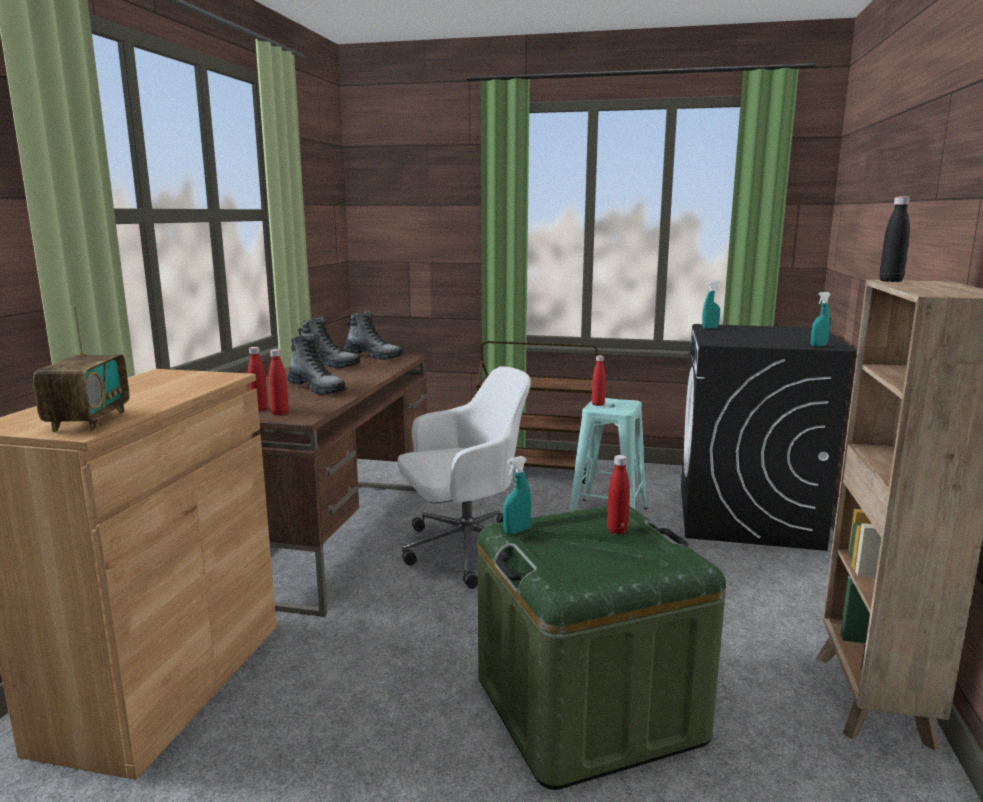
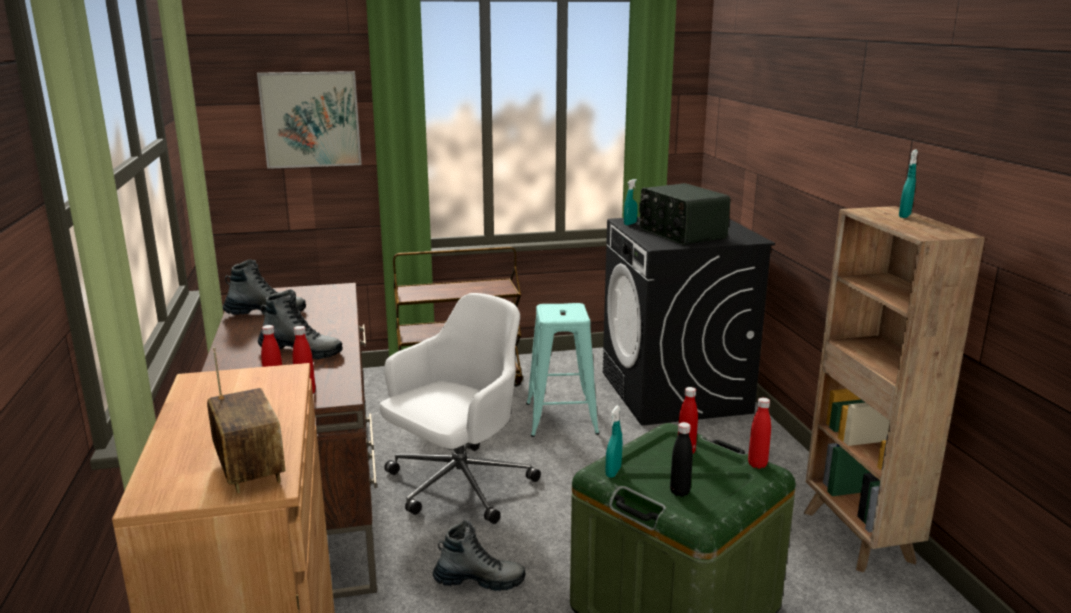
camera: 25 degrees left, 5 degrees up
boot [344,311,403,360] -> boot moved to [433,520,525,591]
red bottle [592,355,606,406] -> red bottle moved to [748,398,771,469]
turquoise spray bottle [811,292,831,347] -> turquoise spray bottle moved to [899,150,918,218]
black bottle [879,196,910,282] -> black bottle moved to [670,422,693,497]
none -> picture [257,71,362,169]
none -> radio [639,183,730,245]

